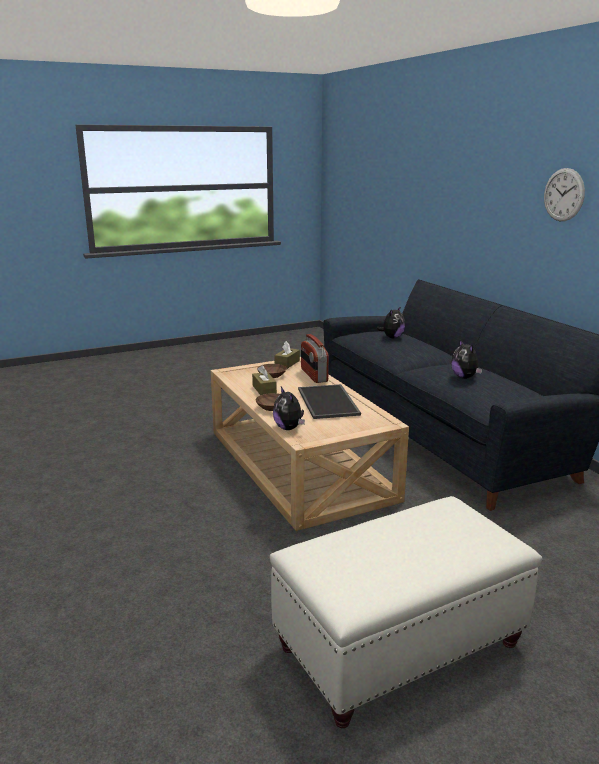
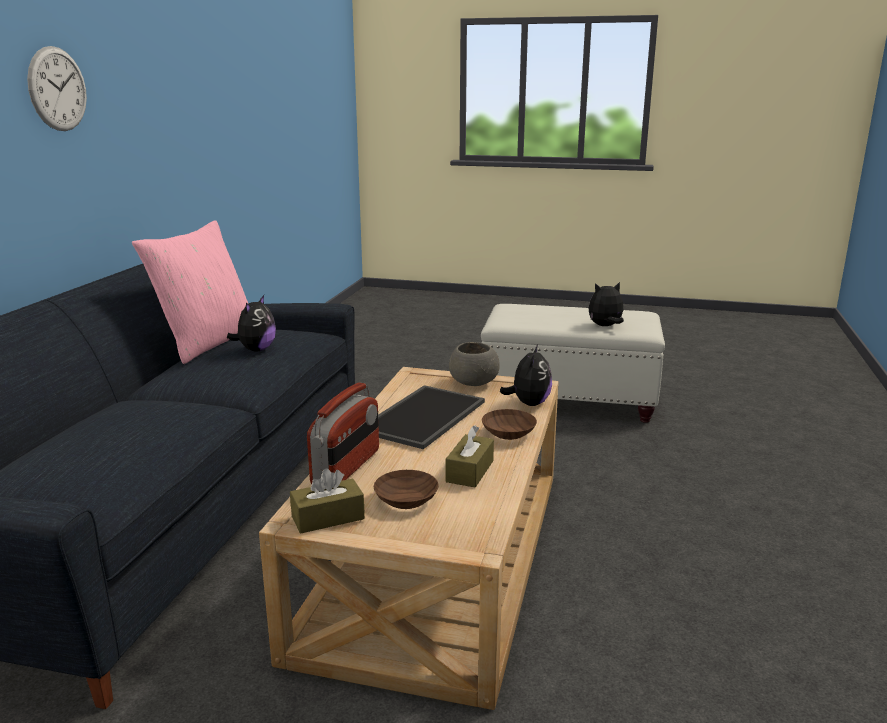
camera: 140 degrees left, 0 degrees up
plush toy [377,306,405,338] -> plush toy moved to [588,282,624,326]
none -> pink pillow [132,220,248,364]
none -> grey bowl [449,342,500,386]

